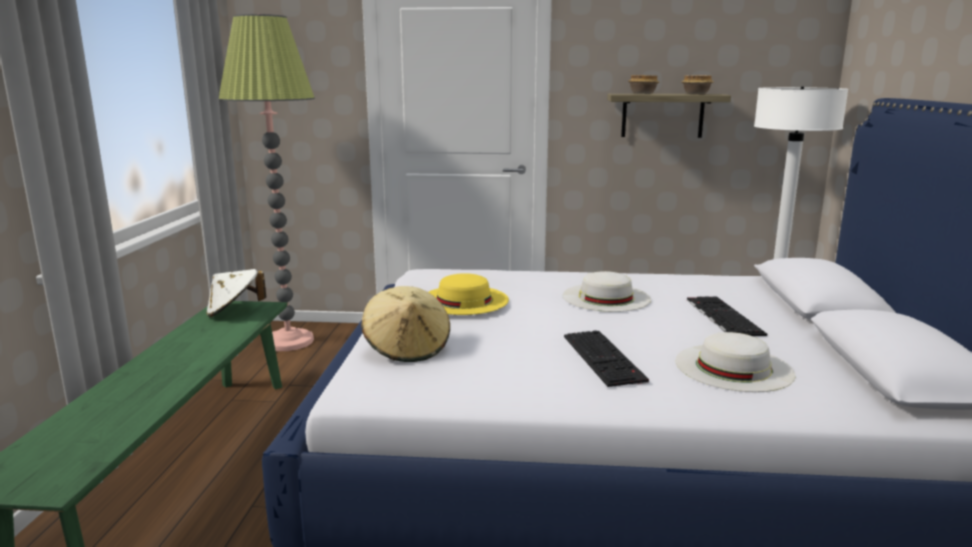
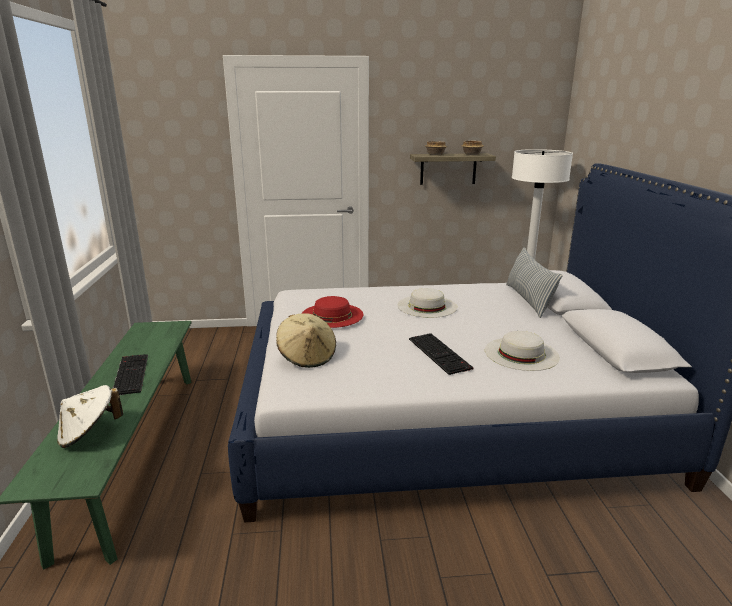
camera: 10 degrees left, 5 degrees up
white hat [206,269,267,317] -> white hat moved to [57,385,123,448]
floor lamp [219,14,315,351] -> none
yellow hat [429,273,509,315] -> red hat [302,296,363,328]
keyboard [687,296,767,336] -> keyboard moved to [112,354,148,396]
none -> pillow [506,247,563,318]

